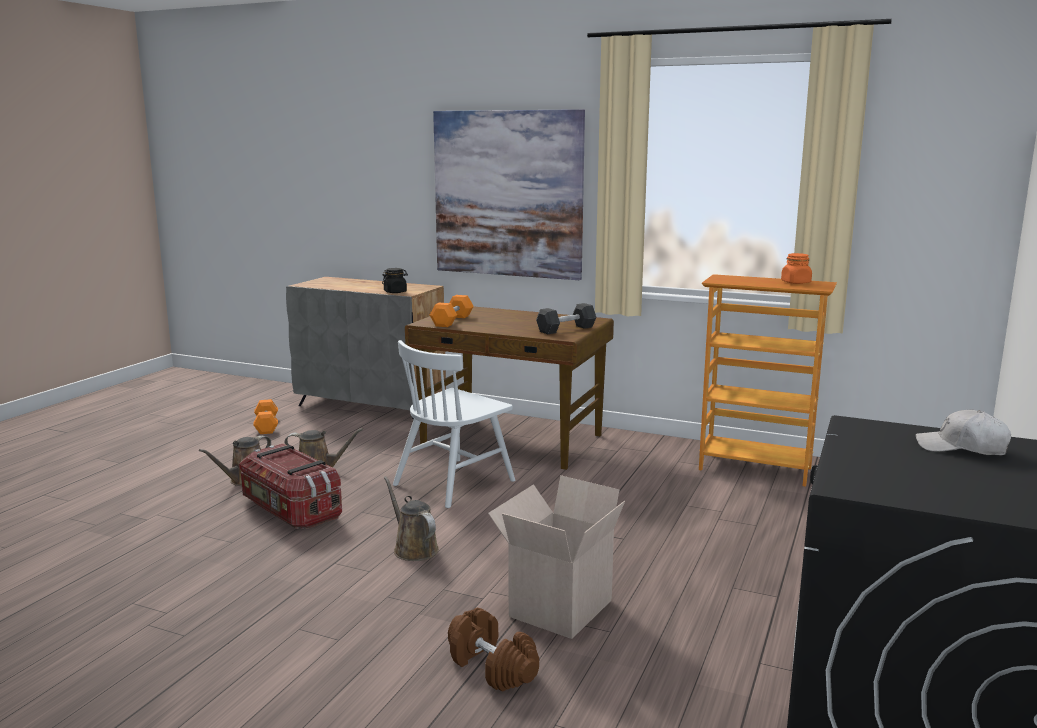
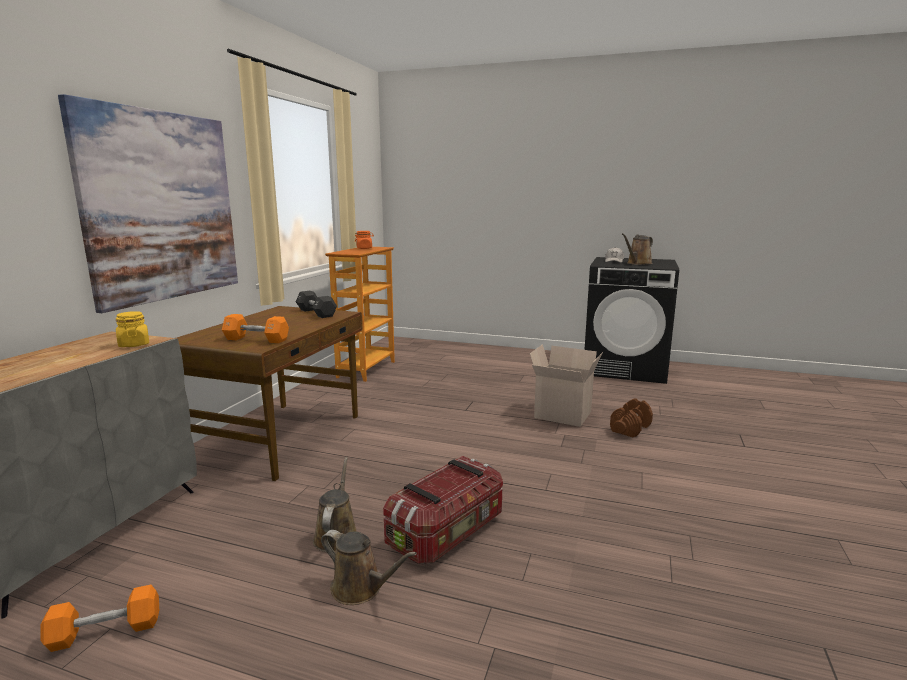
camera: 95 degrees left, 0 degrees up
black jar [382,268,408,293] -> yellow jar [116,311,149,347]
brown watering can [384,476,439,561] -> brown watering can moved to [622,233,653,265]
white chair [393,340,515,508] -> none

